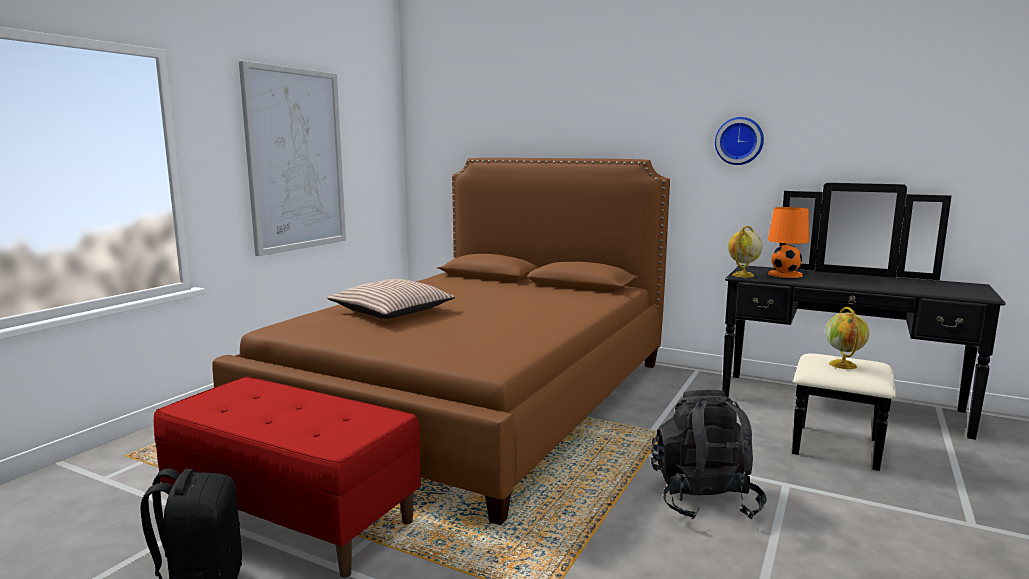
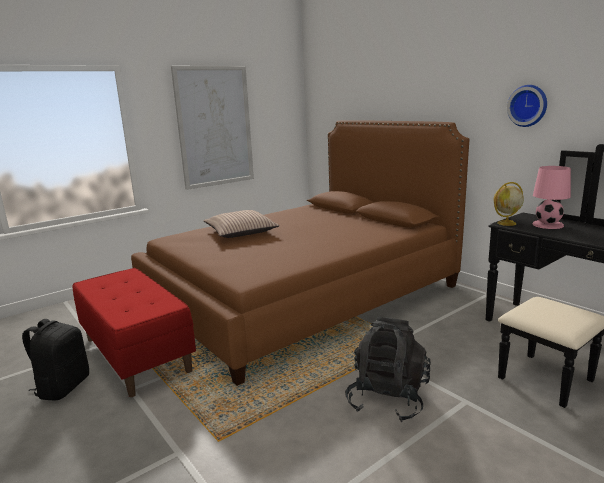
camera: 25 degrees right, 5 degrees up
orange table lamp [768,207,809,278] -> pink table lamp [532,166,571,229]
globe [825,307,870,369] -> none

